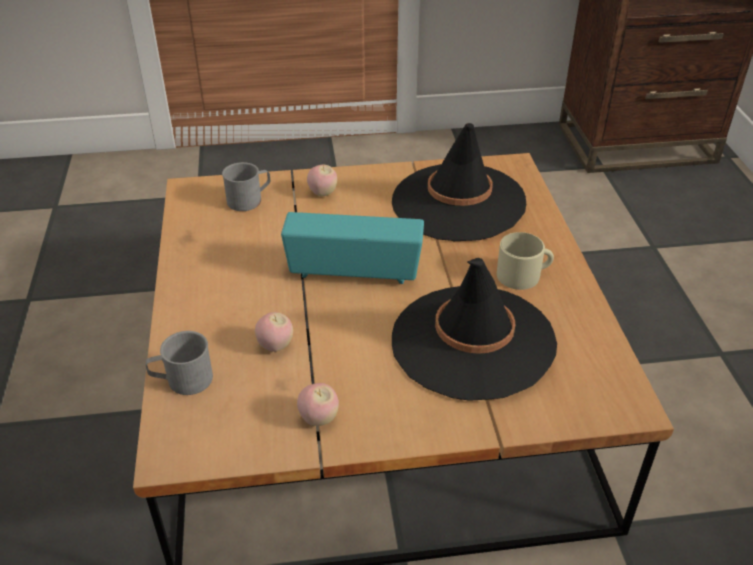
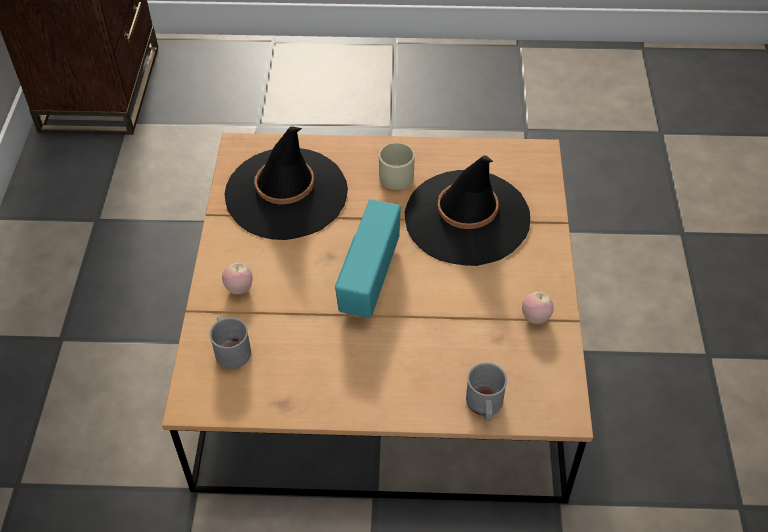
camera: 80 degrees left, 10 degrees up
apple [255,312,293,352] -> none

